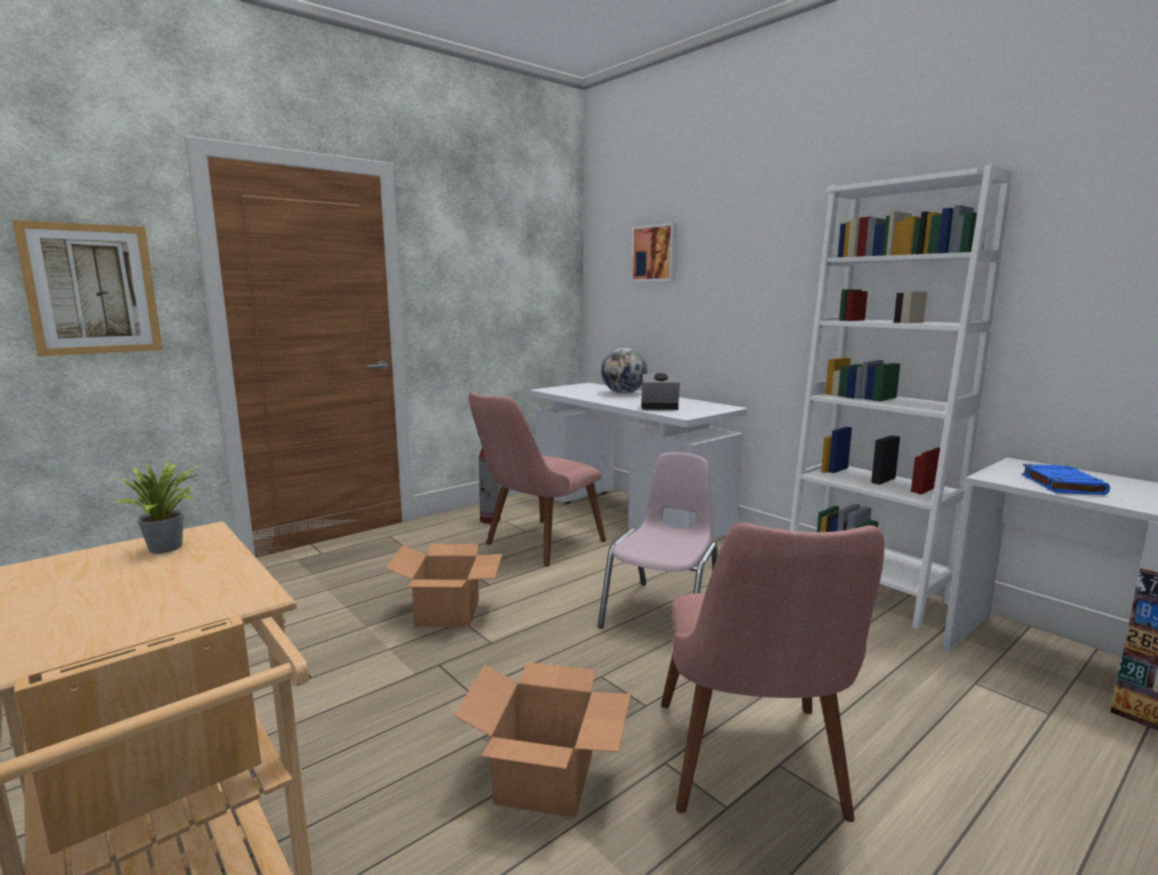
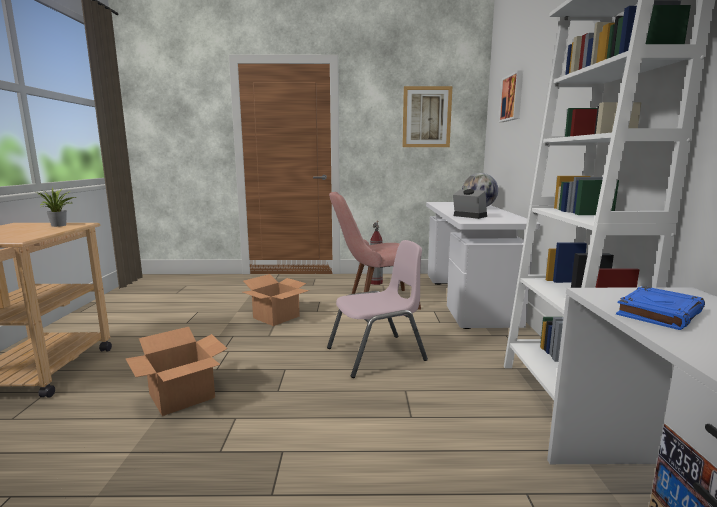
camera: 40 degrees right, 0 degrees up
picture [12,220,163,356] -> picture moved to [402,86,452,147]
pink chair [661,523,884,822] -> none

